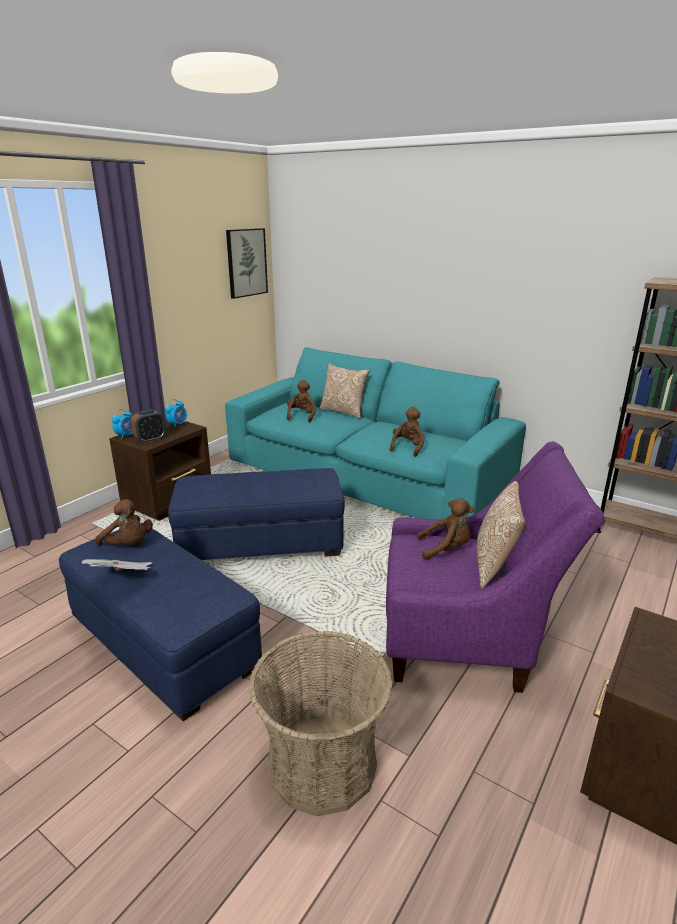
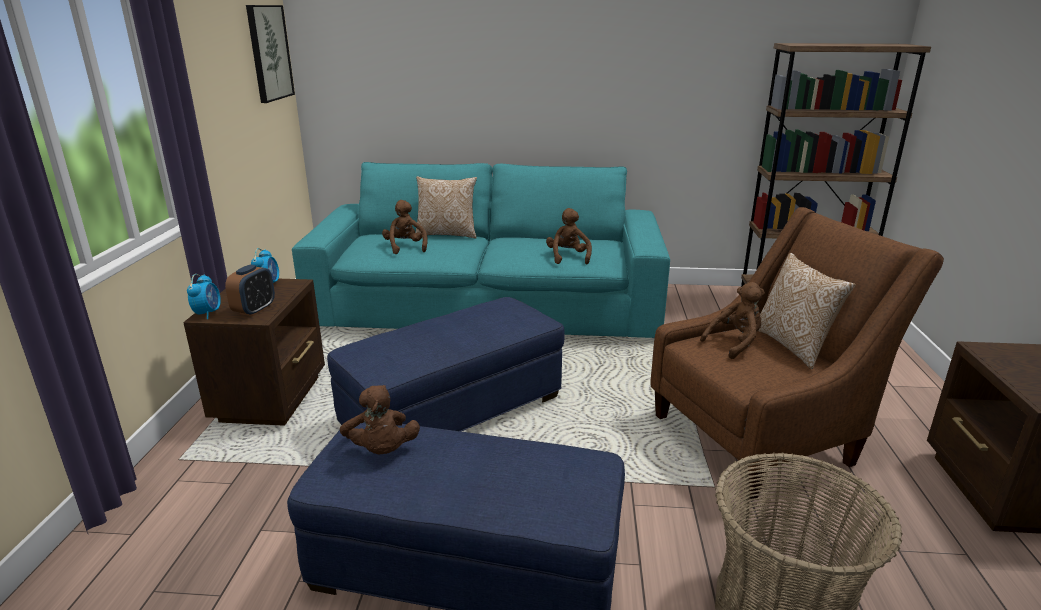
camera: 30 degrees left, 0 degrees up
newspaper [81,559,152,571] -> none
brown plush toy [95,499,153,546] -> brown plush toy turned 60 degrees clockwise [340,385,420,454]
purple armchair [386,441,605,693] -> brown armchair [650,207,944,499]

